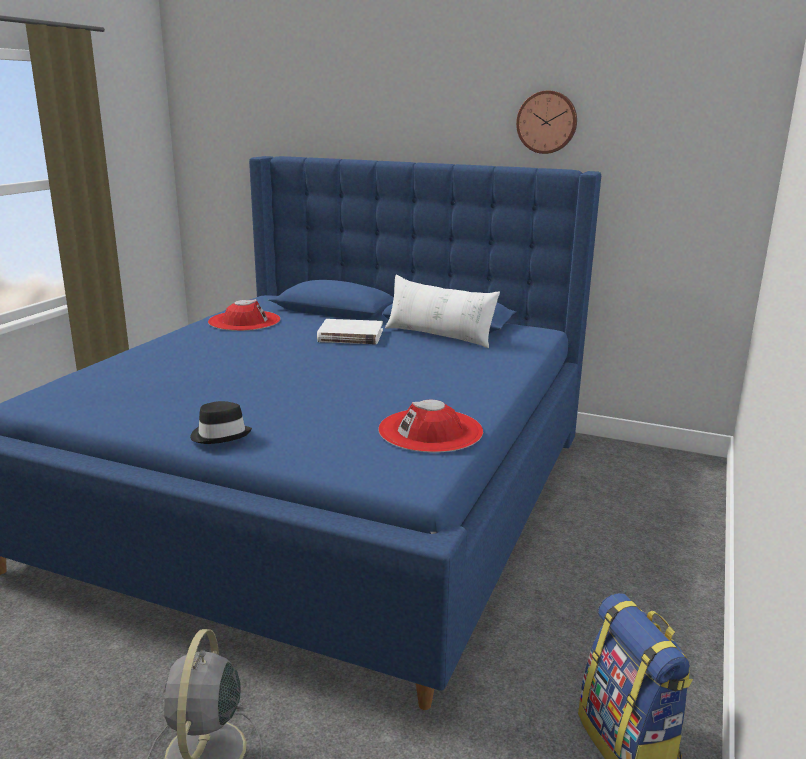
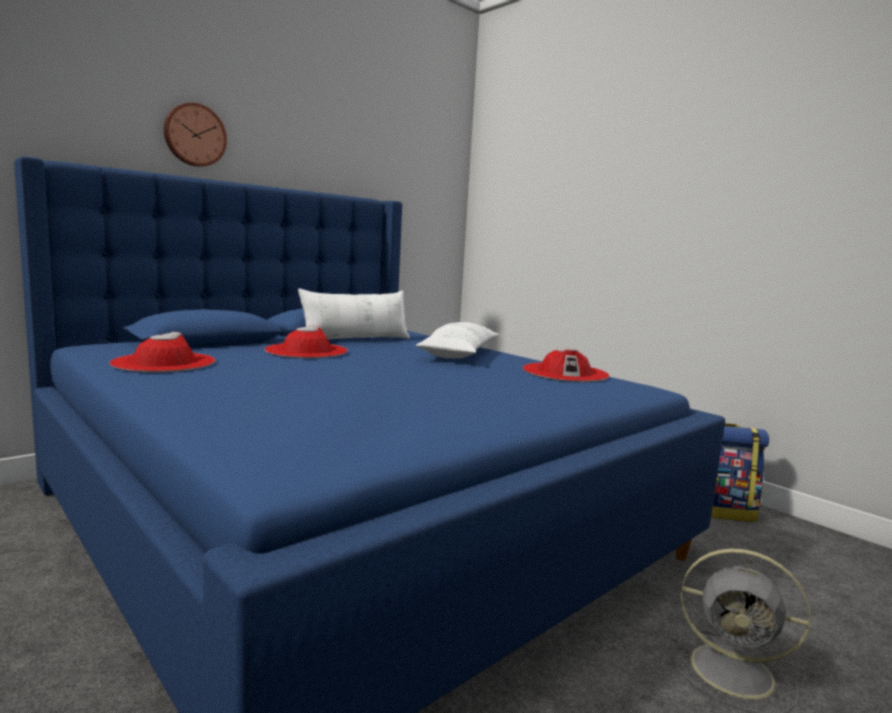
camera: 65 degrees left, 10 degrees down
black hat [190,401,252,444] -> none
white book [317,319,383,344] -> red hat [264,325,348,358]
wall clock [516,91,577,154] -> wall clock moved to [164,103,227,167]
none -> white pillow [416,322,499,359]

